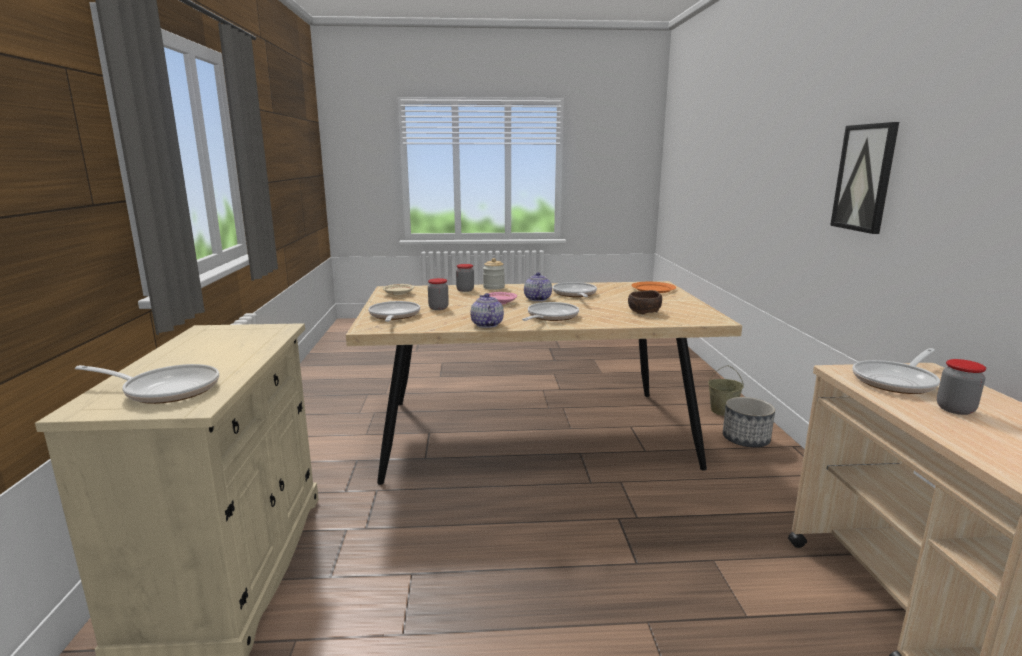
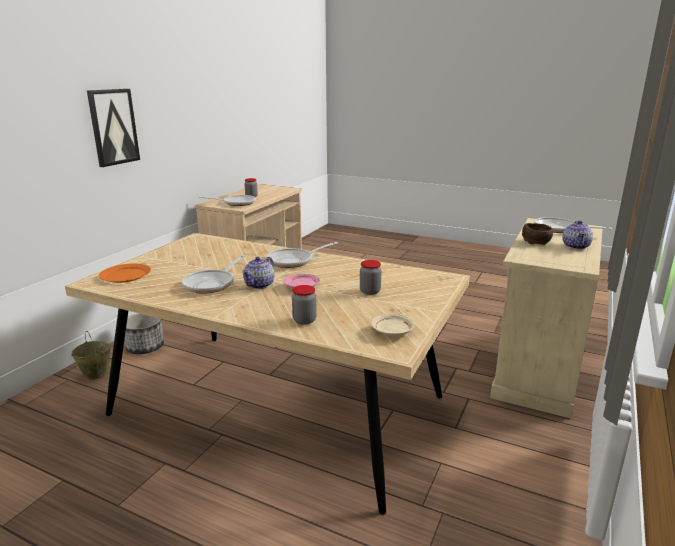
camera: 150 degrees left, 5 degrees up
frying pan [368,301,420,322] -> none
teapot [471,293,504,328] -> teapot moved to [562,220,593,249]
jar [483,258,505,290] -> none
brown bowl [628,290,662,314] -> brown bowl moved to [522,223,553,245]

